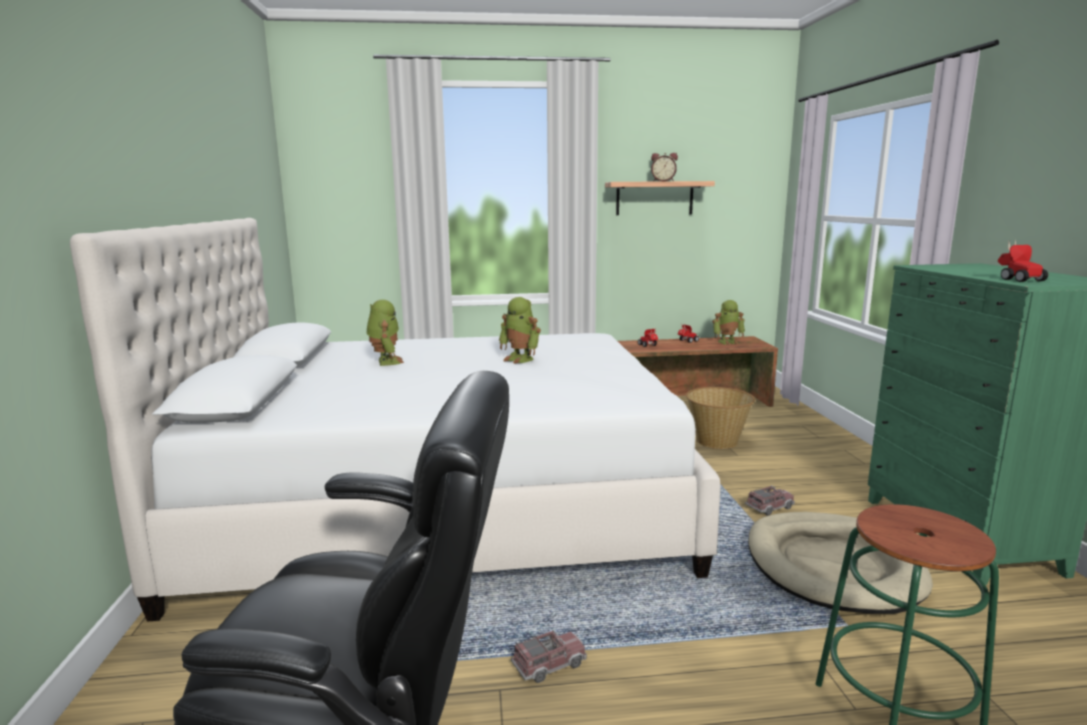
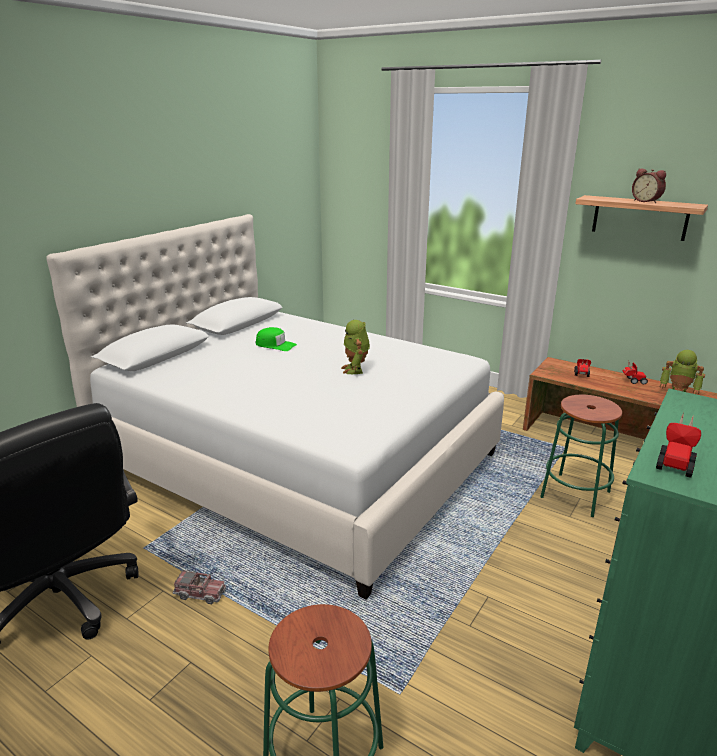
camera: 40 degrees right, 10 degrees up
toy robot [366,299,404,366] -> green cap [256,327,297,351]
basket [686,387,755,449] -> green stool [540,395,622,517]
toy truck [745,485,795,516] -> none
beige dog bed [748,512,933,614] -> none

